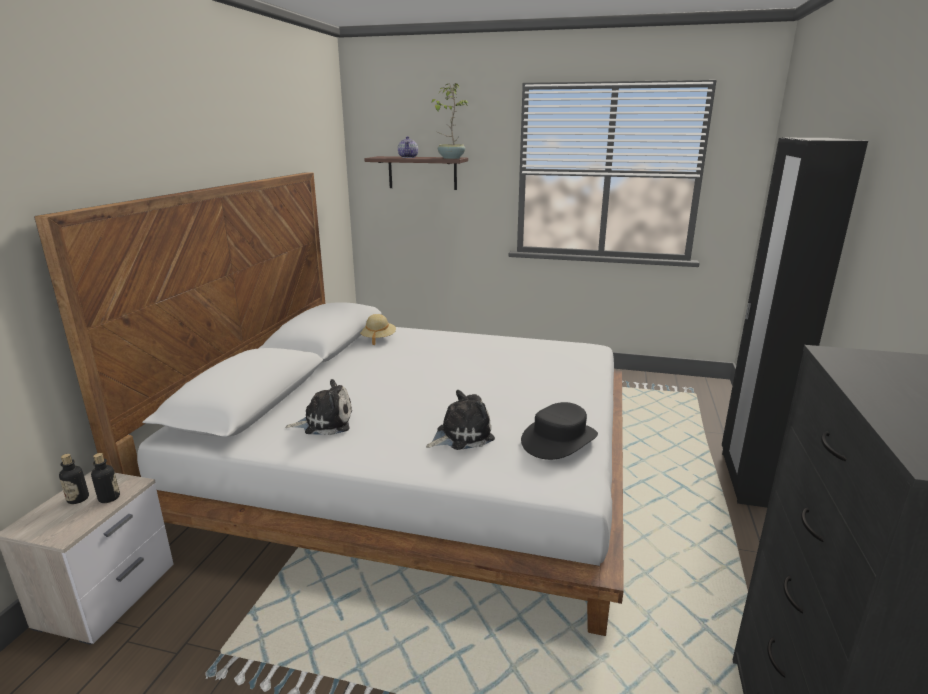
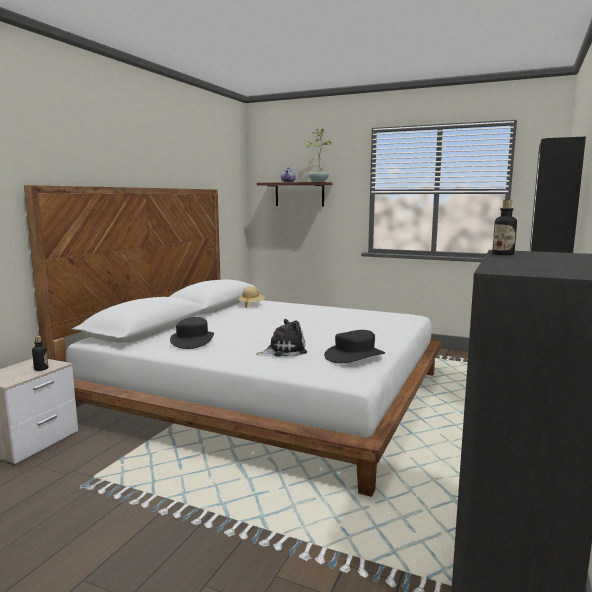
camera: 10 degrees right, 10 degrees down
bottle [59,454,89,504] -> bottle moved to [492,200,517,255]
plush toy [285,379,352,435] -> black hat [170,317,214,349]

